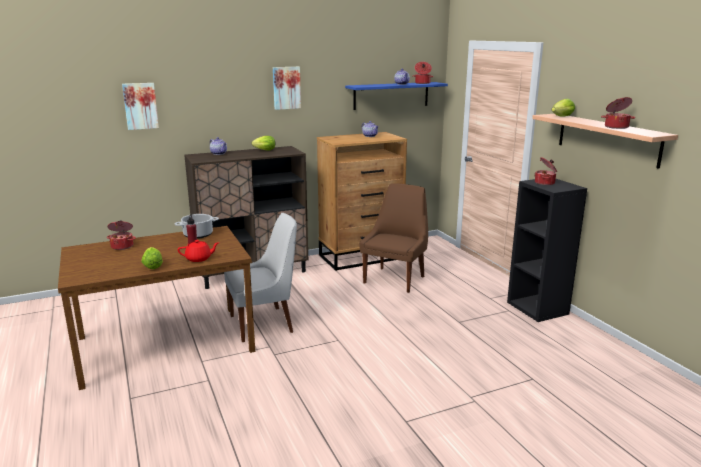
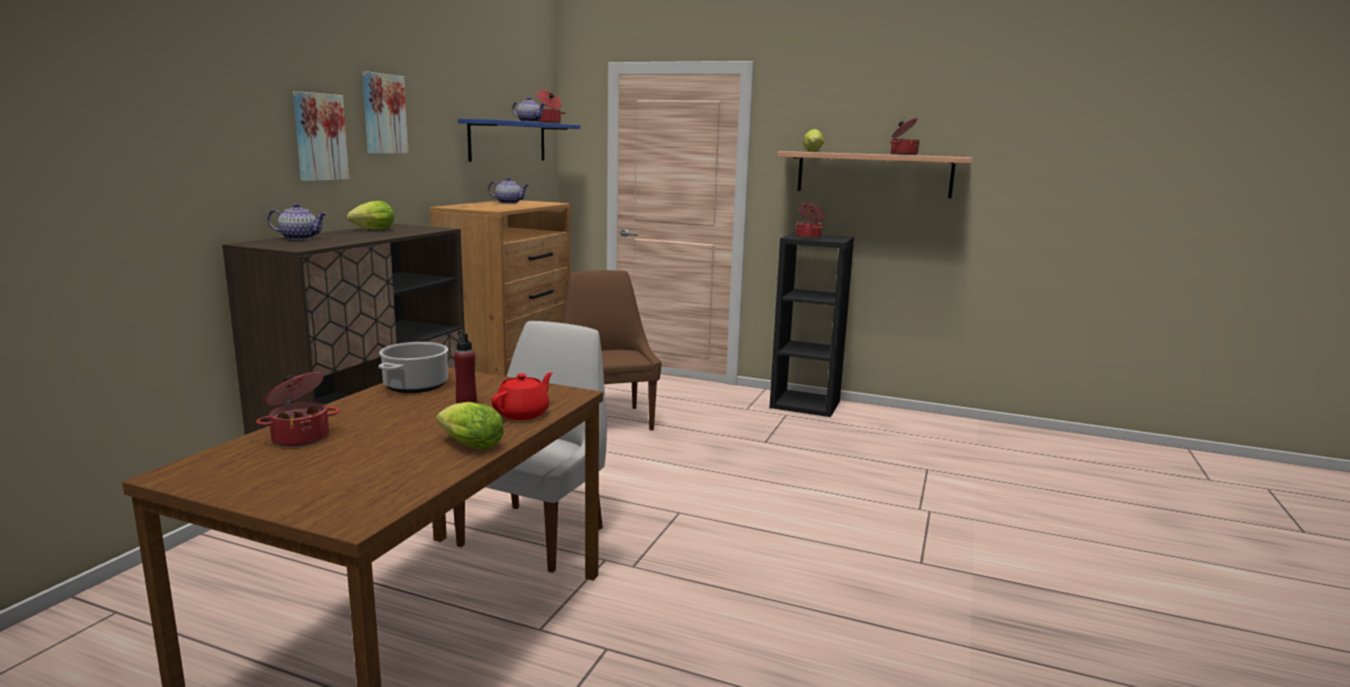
camera: 45 degrees left, 5 degrees down
picture [122,83,159,130] -> picture moved to [293,91,349,181]

